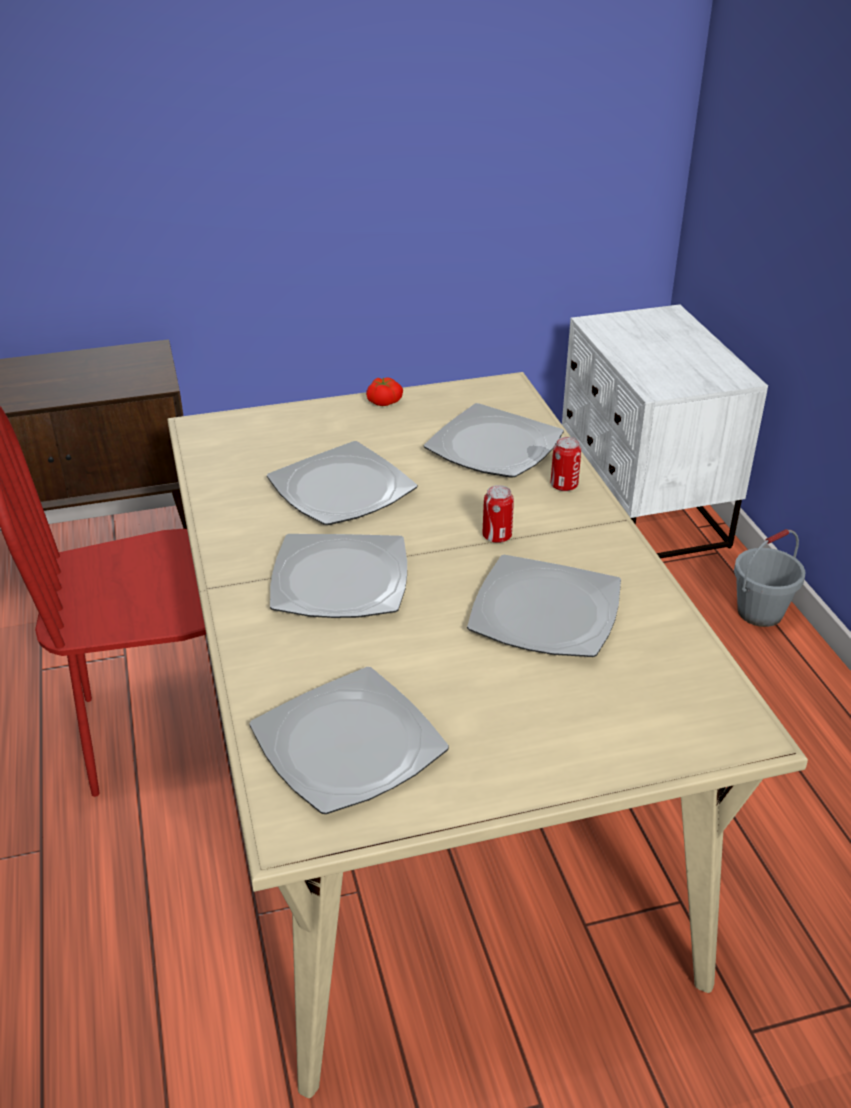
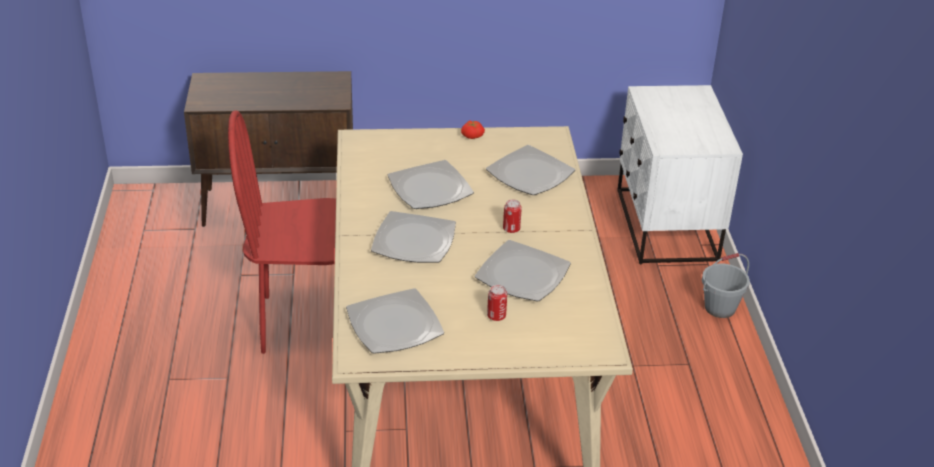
camera: 10 degrees right, 0 degrees up
can [551,437,581,491] -> can moved to [487,285,507,321]

